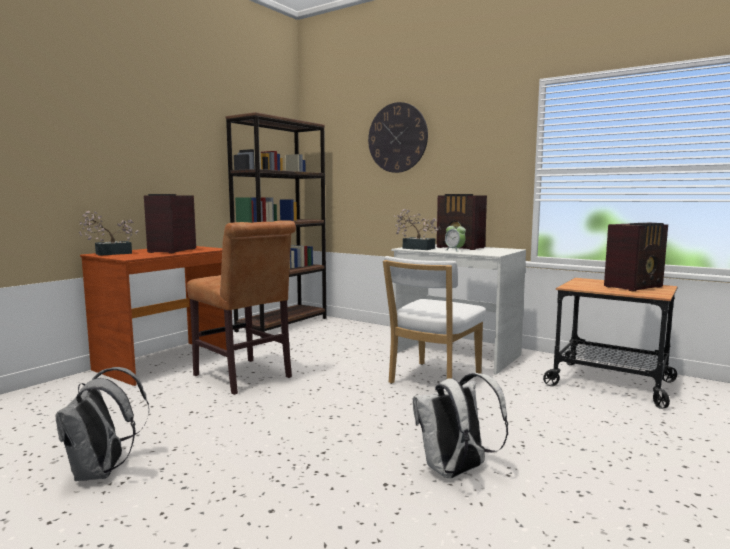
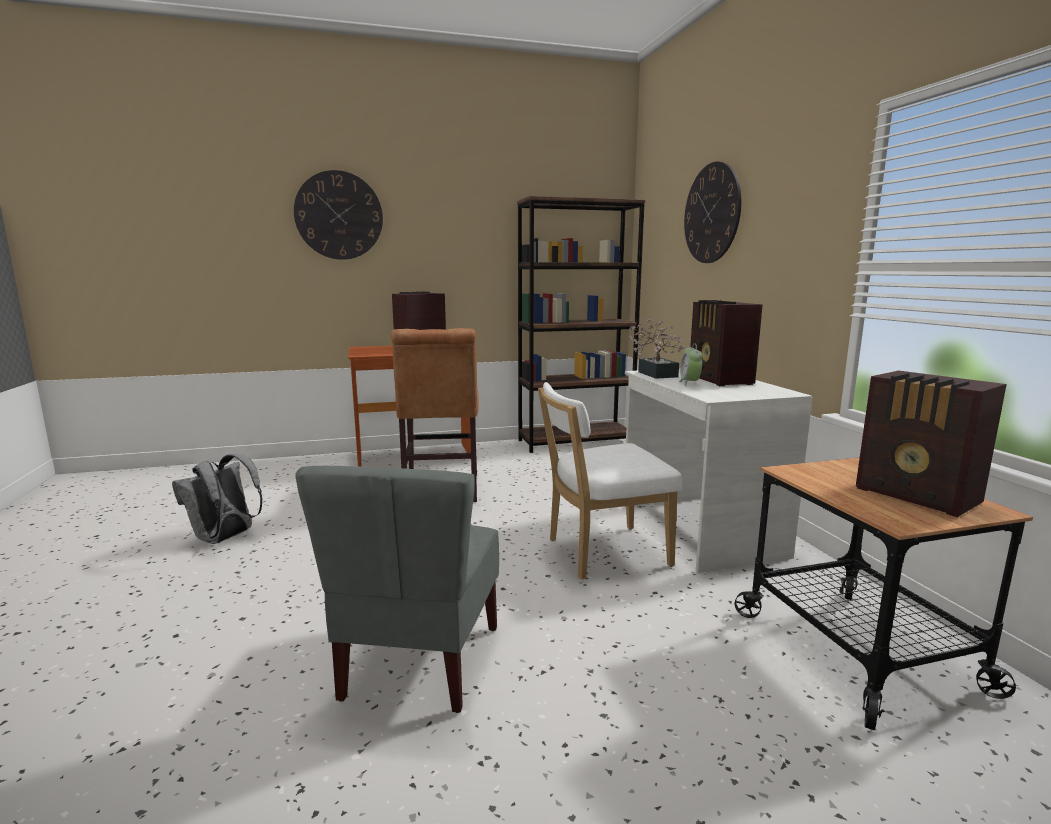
camera: 40 degrees right, 5 degrees up
potted plant [79,210,139,256] -> none
white backpack [413,373,508,478] -> grey chair [295,466,499,713]
radio [604,222,668,291] -> radio turned 45 degrees clockwise [856,371,1007,517]
none -> wall clock [294,170,383,260]

